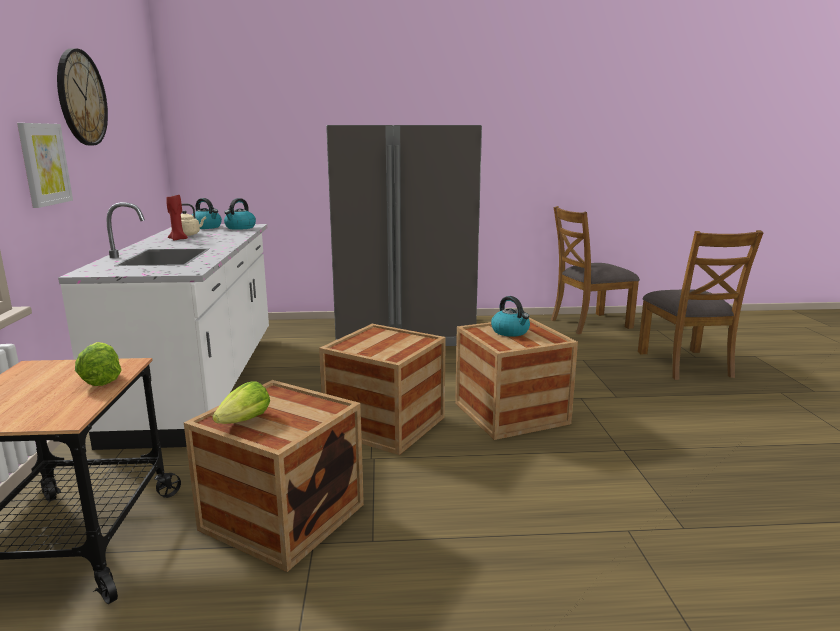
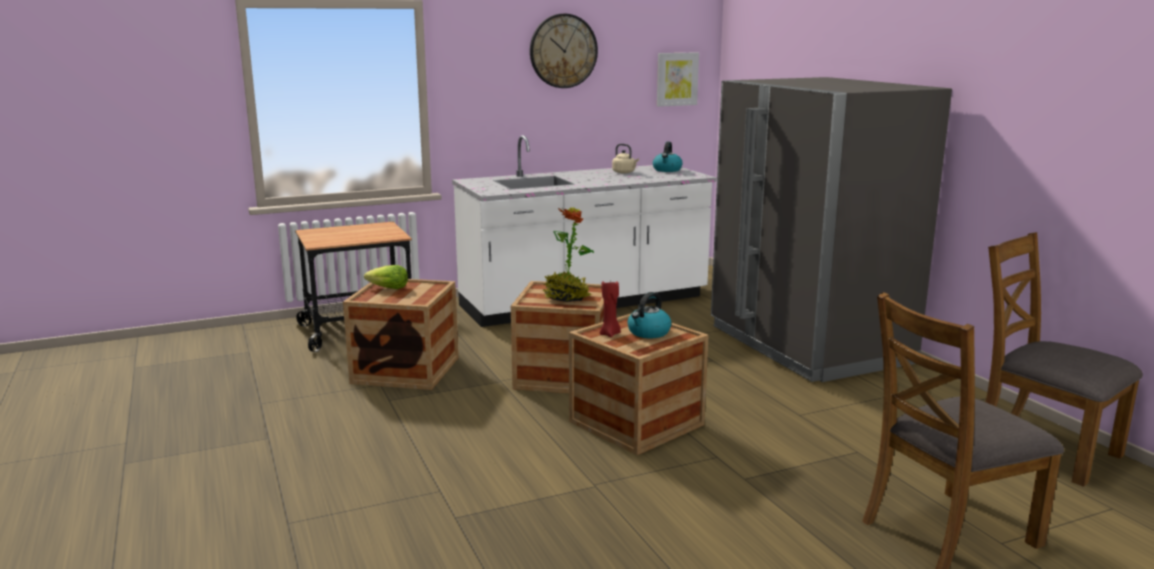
camera: 70 degrees right, 0 degrees up
picture [17,123,73,208] -> picture moved to [657,52,699,107]
lettuce [75,342,122,386] -> none
red candle [166,195,188,241] -> red candle moved to [600,281,621,337]
kettle [224,198,256,230] -> none
none -> potted plant [543,207,594,302]

